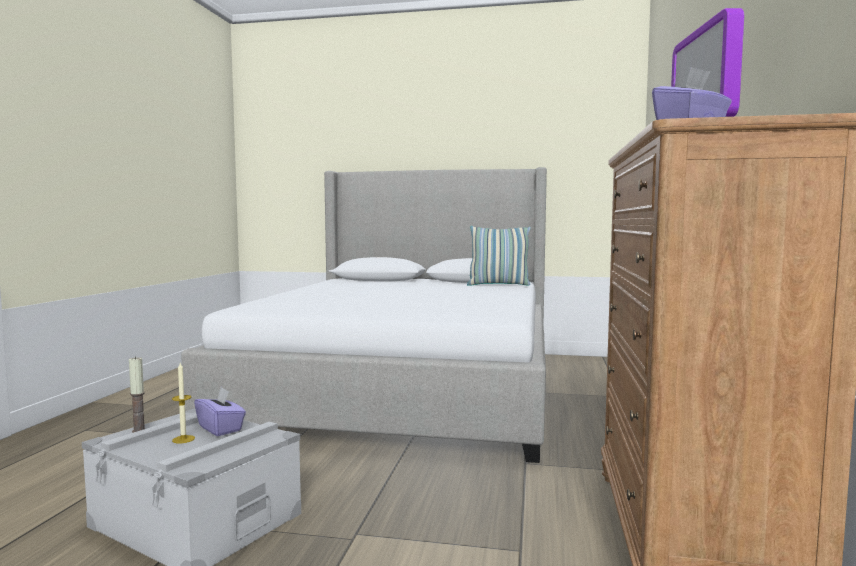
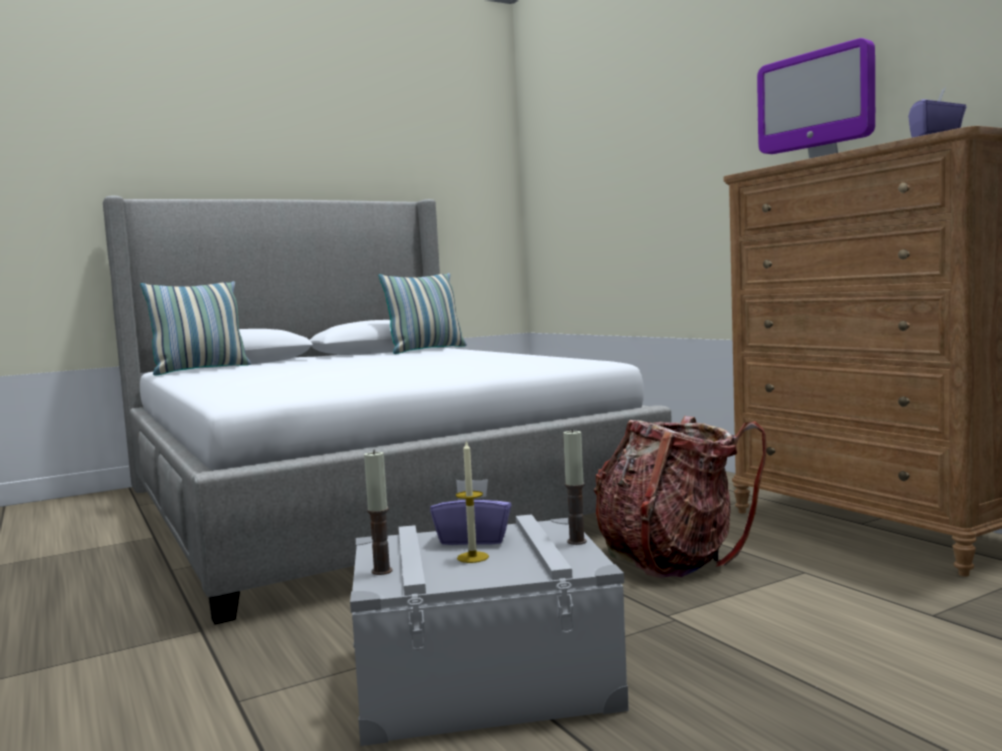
camera: 40 degrees left, 0 degrees up
none -> pillow [140,281,251,376]
none -> candle [563,429,587,545]
none -> backpack [594,416,767,578]

